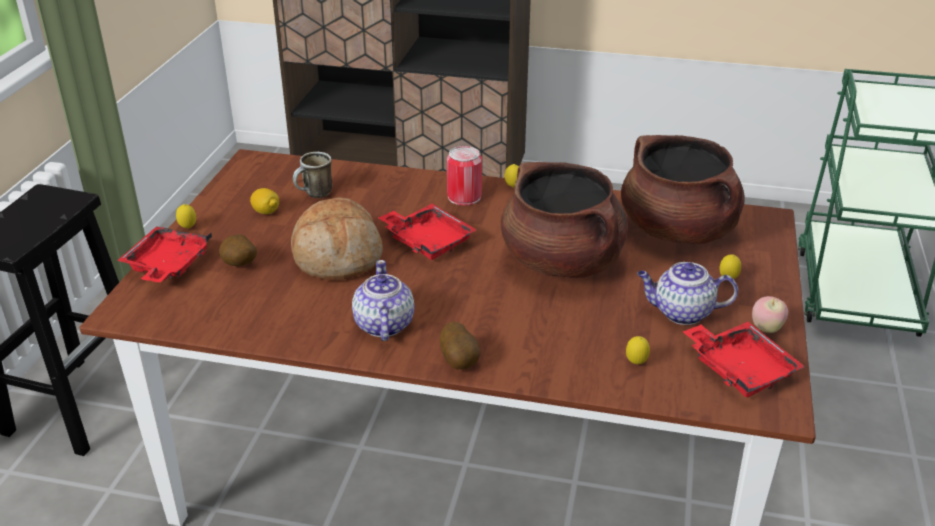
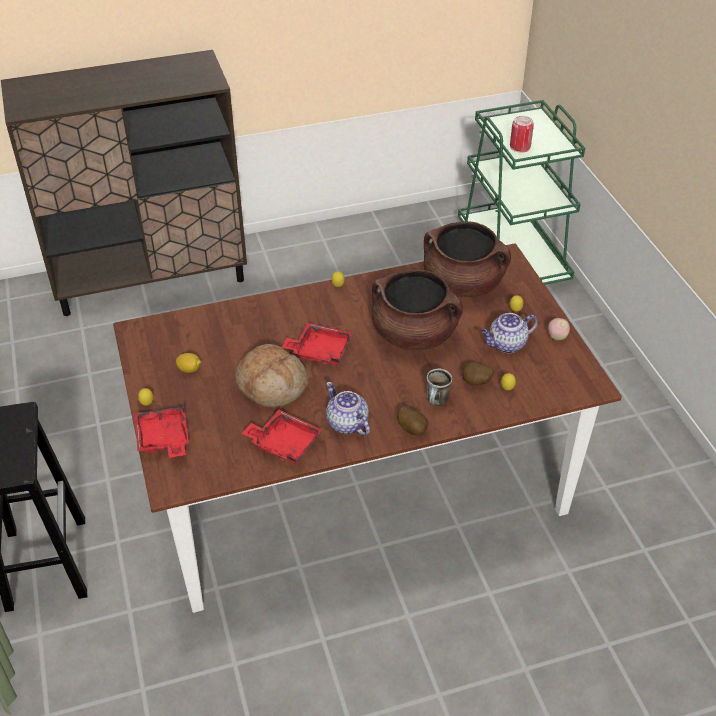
camera: 30 degrees left, 10 degrees up
potato [219,234,257,266] -> potato moved to [462,362,494,386]
mug [293,152,332,198] -> mug moved to [426,369,452,406]
can [447,146,482,205] -> can moved to [510,116,534,153]
red tray [682,322,805,397] -> red tray moved to [242,409,322,464]

